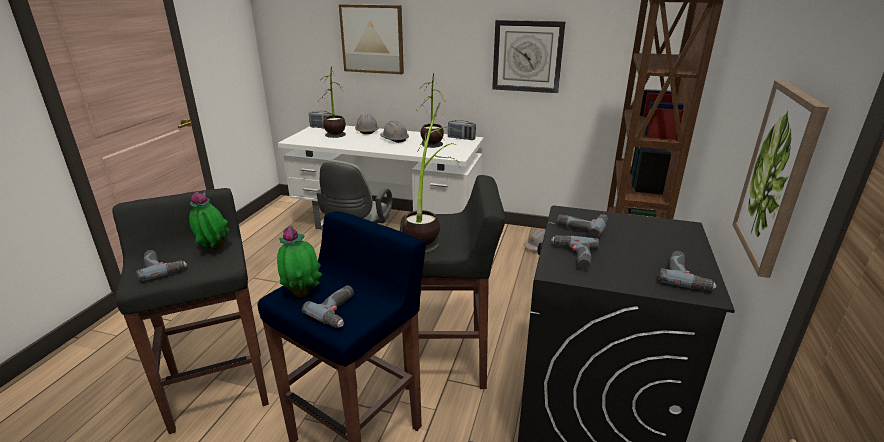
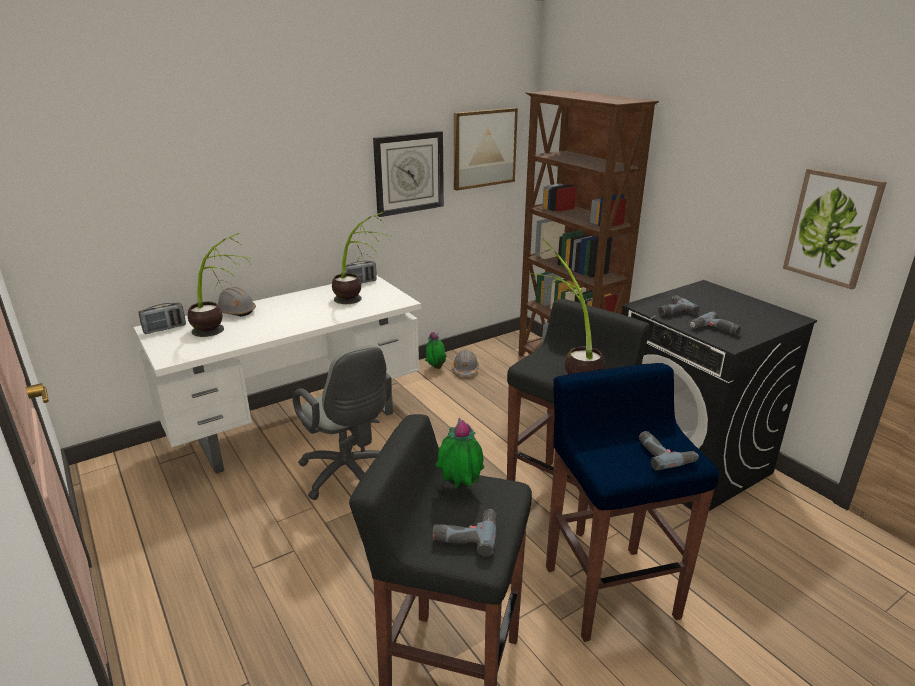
camera: 50 degrees left, 0 degrees up
potted plant [277,226,322,297] -> potted plant moved to [425,332,446,369]
picture [339,4,404,74] -> picture moved to [454,108,518,191]
grey hard hat [380,121,409,143] -> none
power drill [658,251,716,291] -> none

